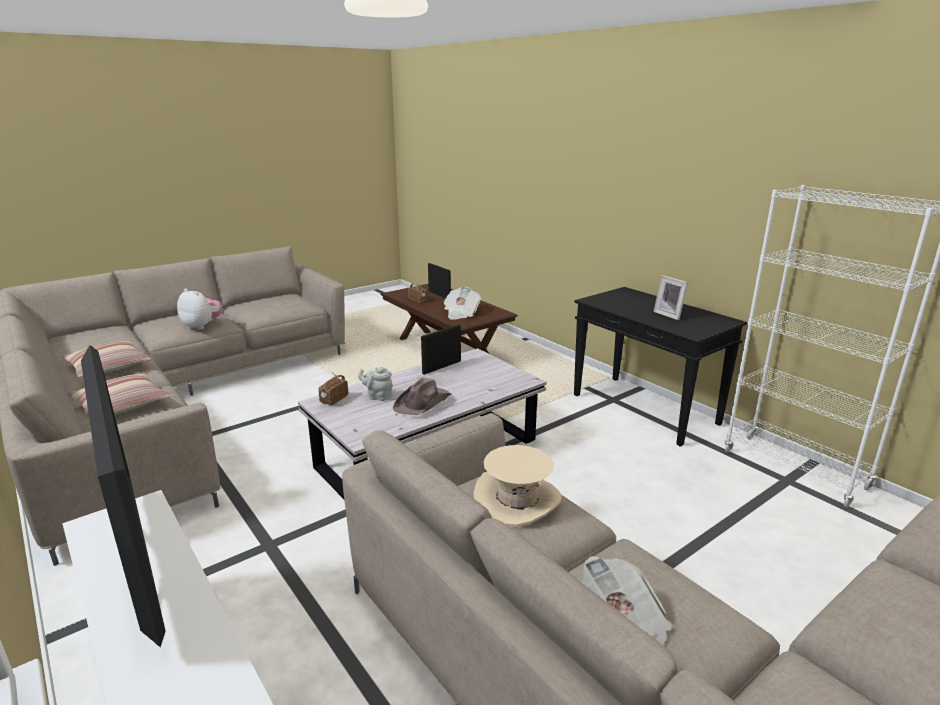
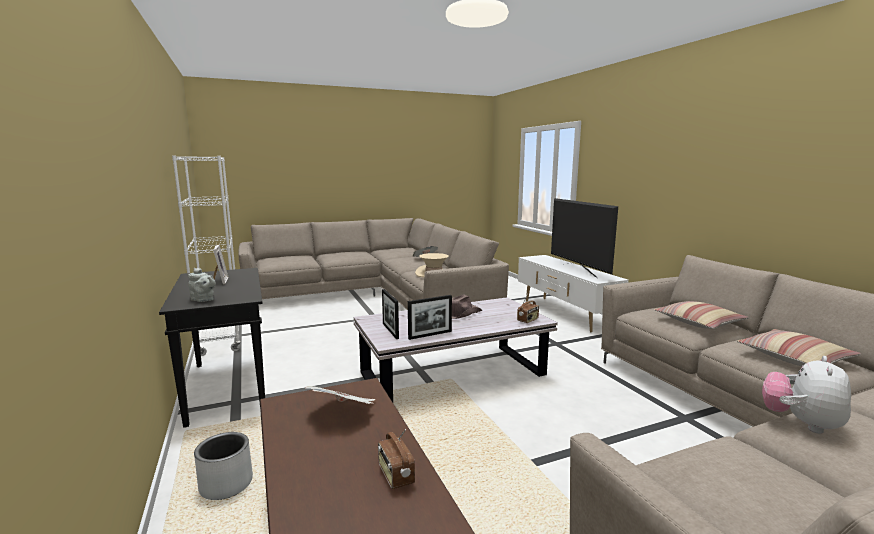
camera: 165 degrees left, 10 degrees down
plush toy [177,288,223,330] -> plush toy turned 75 degrees clockwise [762,356,851,434]
grey teapot [358,367,393,401] -> grey teapot moved to [188,268,216,302]
picture frame [428,263,451,298] -> picture frame moved to [382,289,399,339]
none -> grey planter [194,432,253,500]

